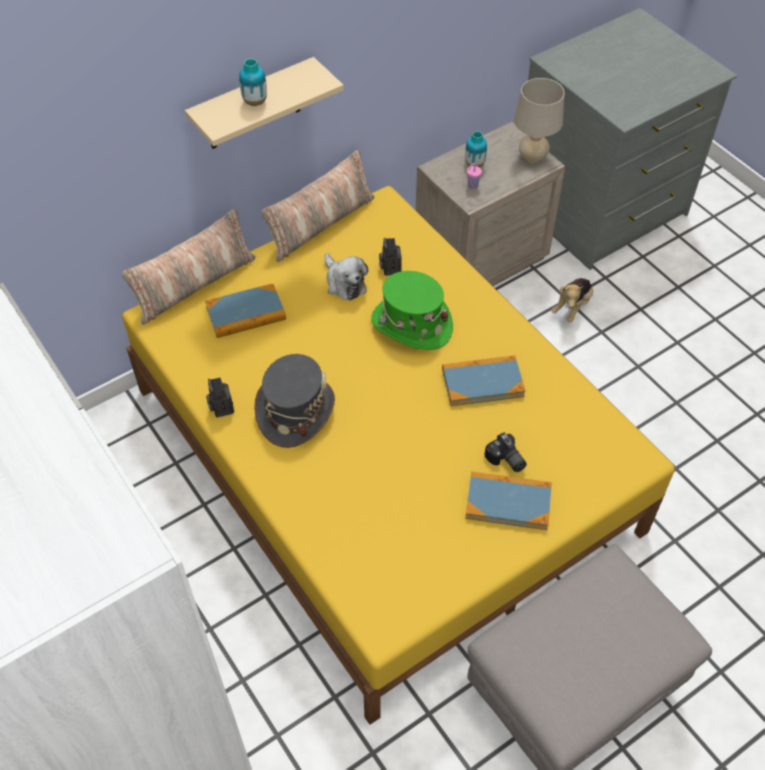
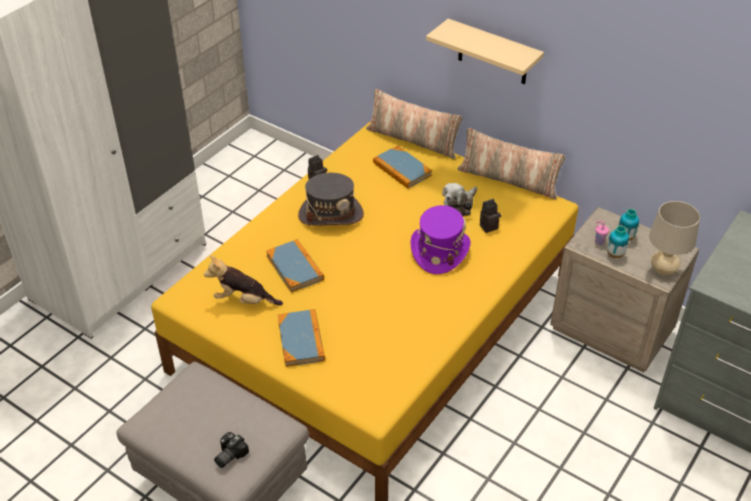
camera: 70 degrees right, 10 degrees down
vase [239,58,267,106] -> vase moved to [607,226,629,258]
green hat [371,271,453,350] -> purple hat [410,205,471,274]
book [442,355,526,406] -> book moved to [266,239,324,292]
camera [485,432,527,472] -> camera moved to [214,432,249,468]
plush toy [552,278,593,323] -> plush toy moved to [204,255,283,305]

